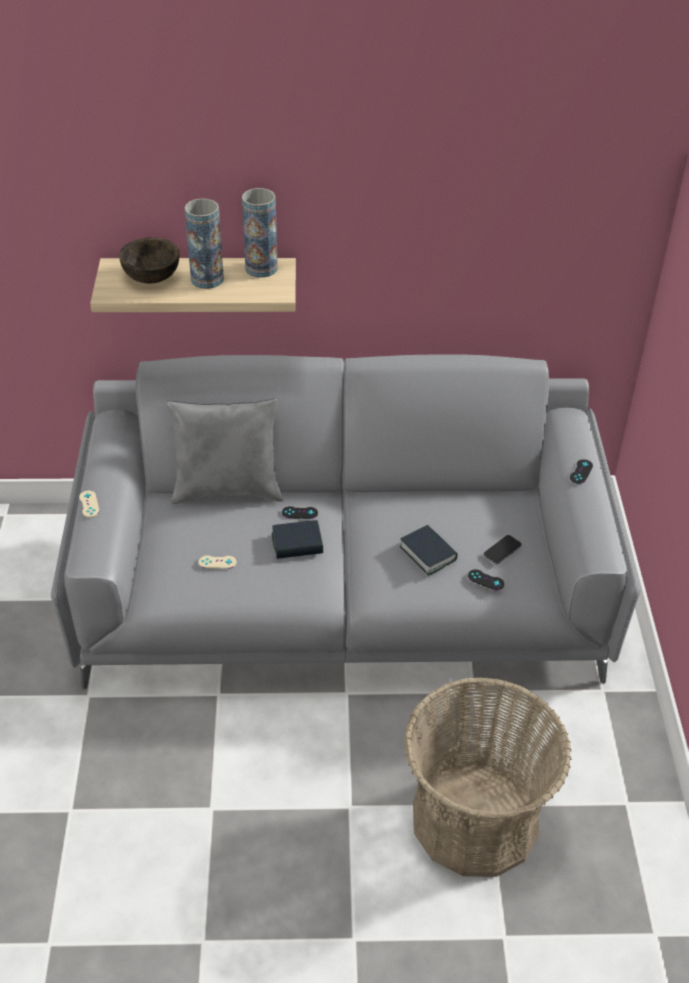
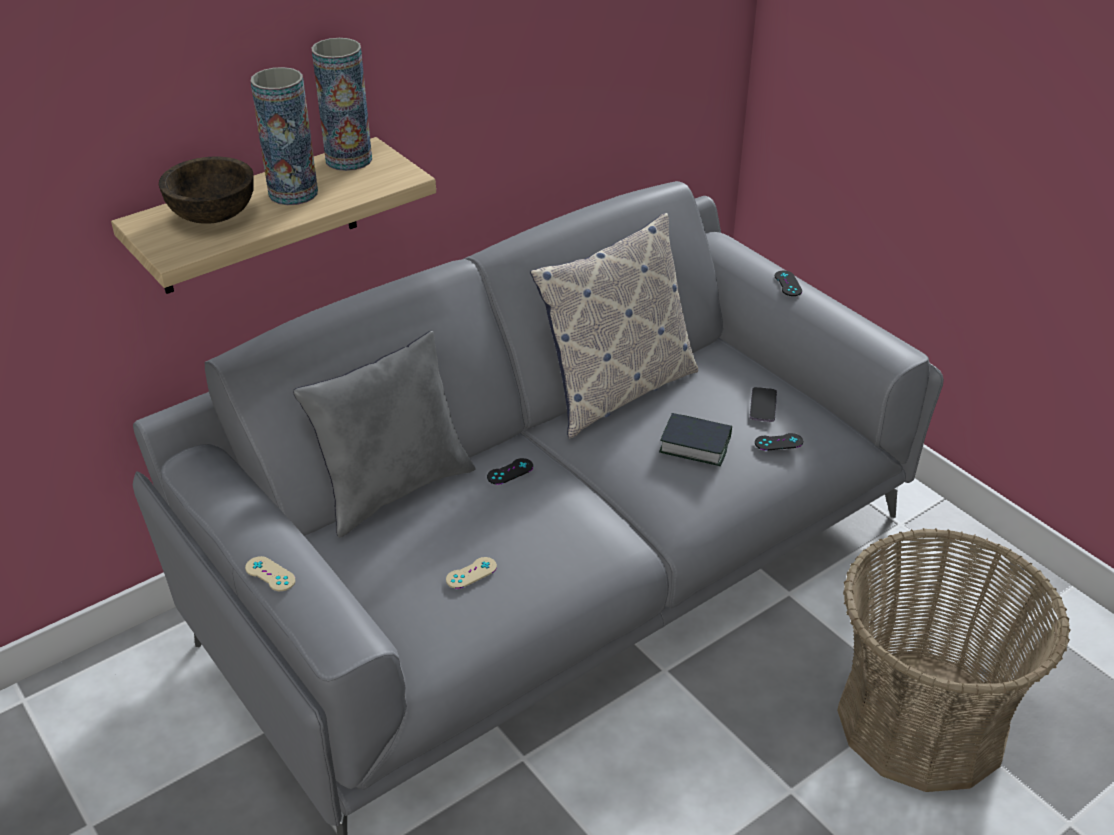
camera: 35 degrees left, 5 degrees down
book [272,520,323,559] -> none
none -> pillow [530,213,698,438]

